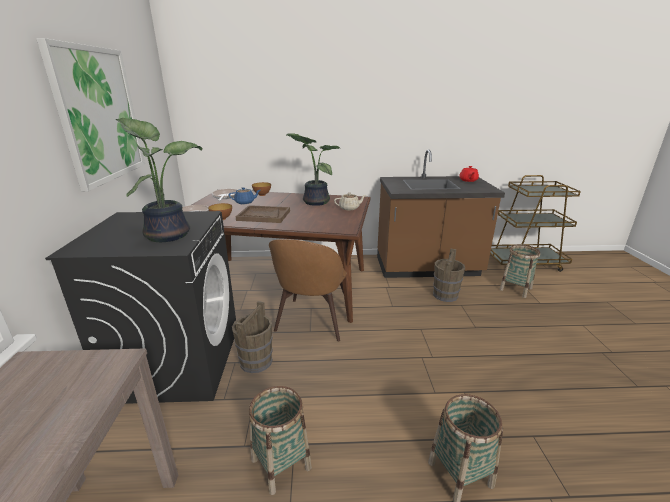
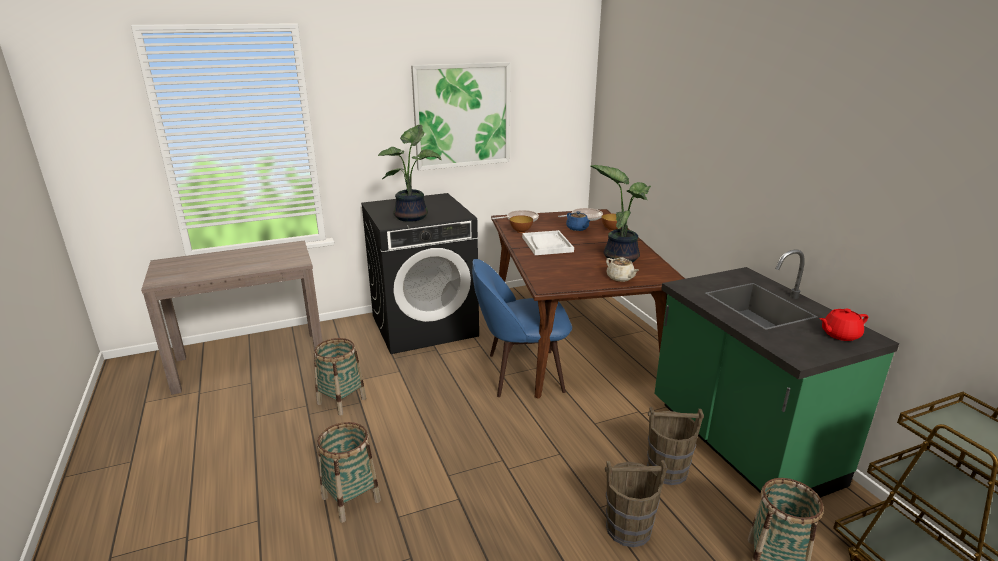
camera: 70 degrees right, 0 degrees up
brown bucket [232,301,273,373] -> brown bucket moved to [605,460,667,547]
brown tray [235,205,290,223] -> white tray [522,230,574,255]
brown chair [269,239,347,341] -> blue chair [472,259,572,397]
brown counter [377,149,505,278] -> green counter [654,249,899,498]

